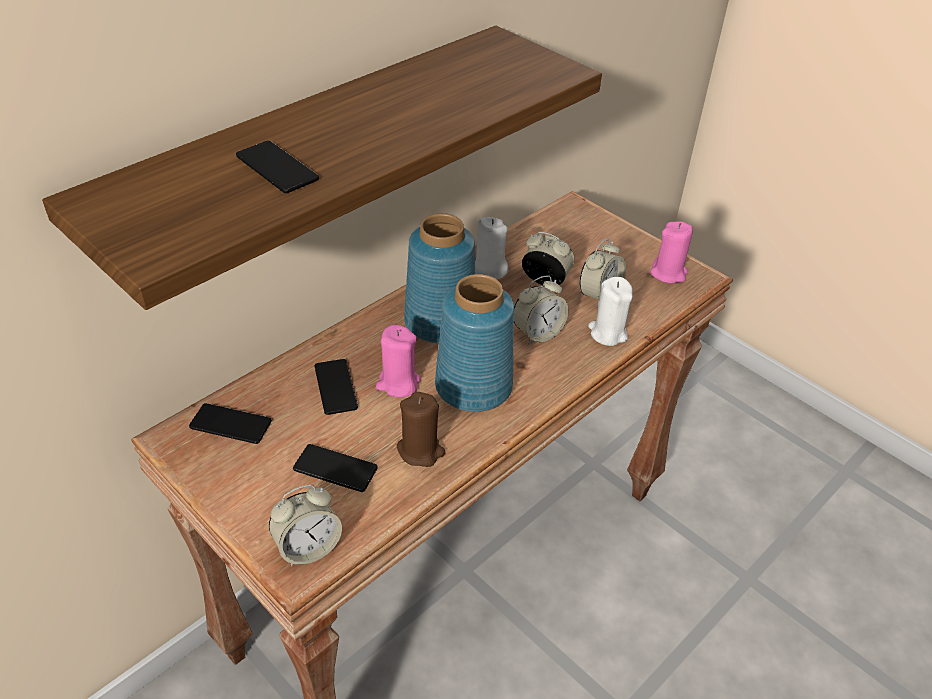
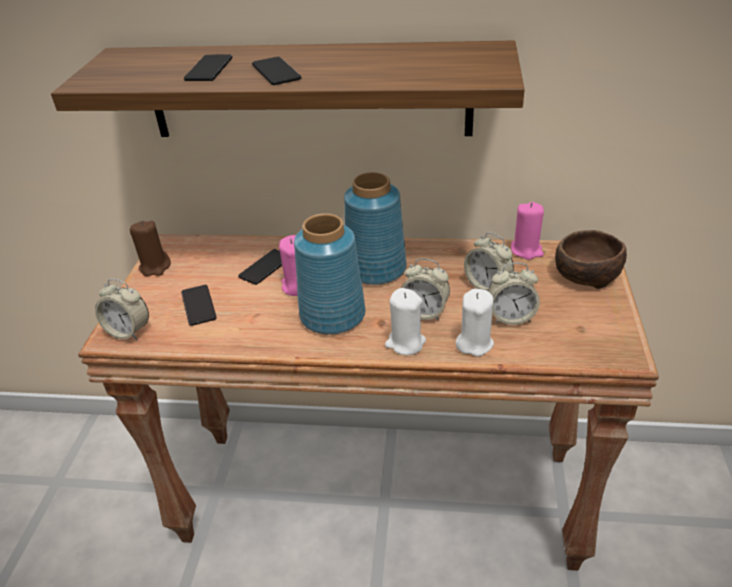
camera: 55 degrees right, 5 degrees down
phone [189,403,272,444] -> phone moved to [252,57,302,85]
brown candle [397,392,445,467] -> brown candle moved to [130,221,171,276]
white candle [475,217,509,279] -> white candle moved to [385,288,426,355]
alarm clock [522,232,575,285] -> alarm clock turned 150 degrees clockwise [464,232,514,291]
pink candle [650,221,693,283] -> pink candle moved to [511,202,544,260]
none -> brown bowl [555,230,627,289]

